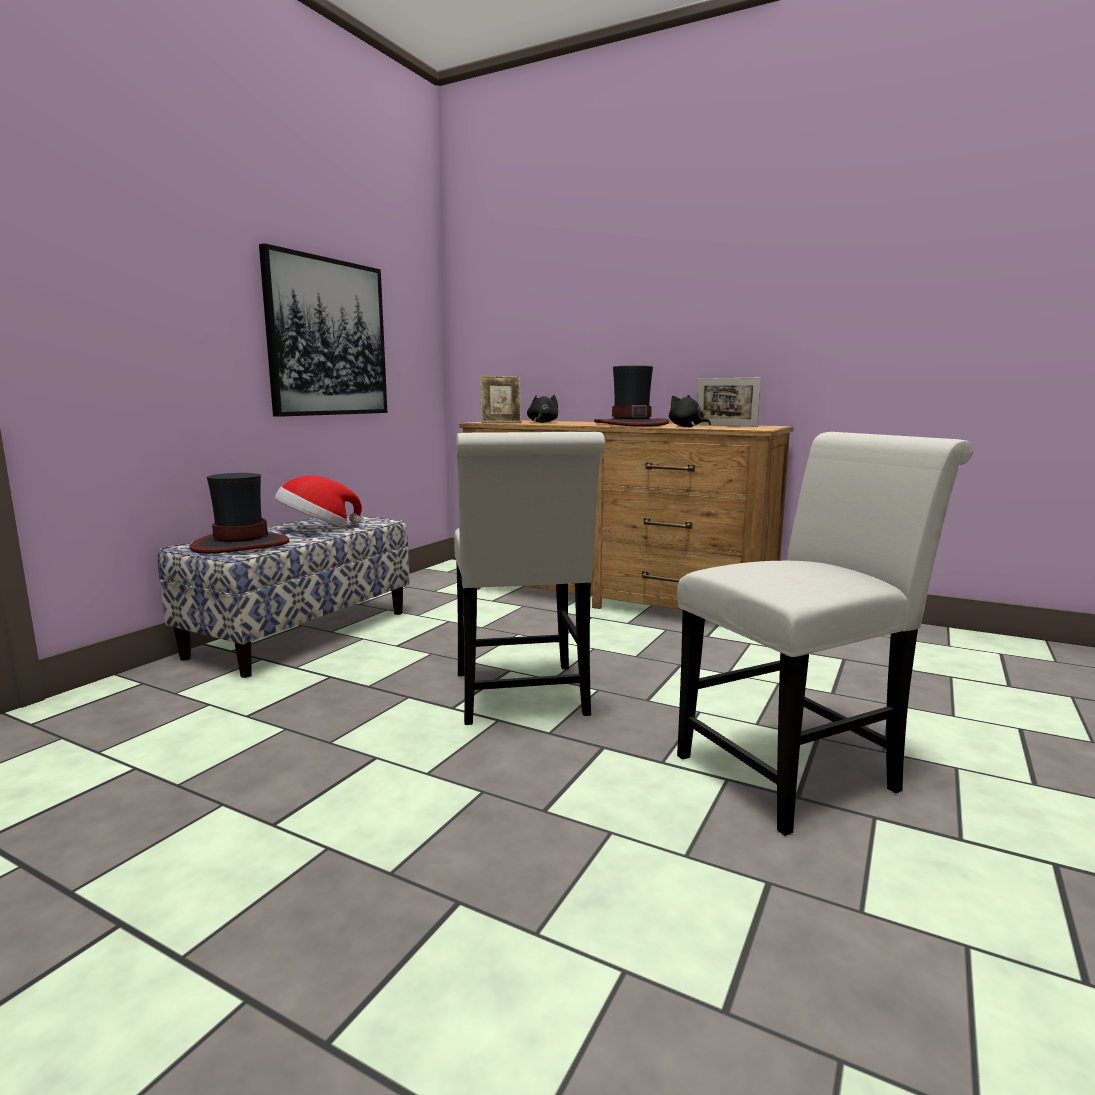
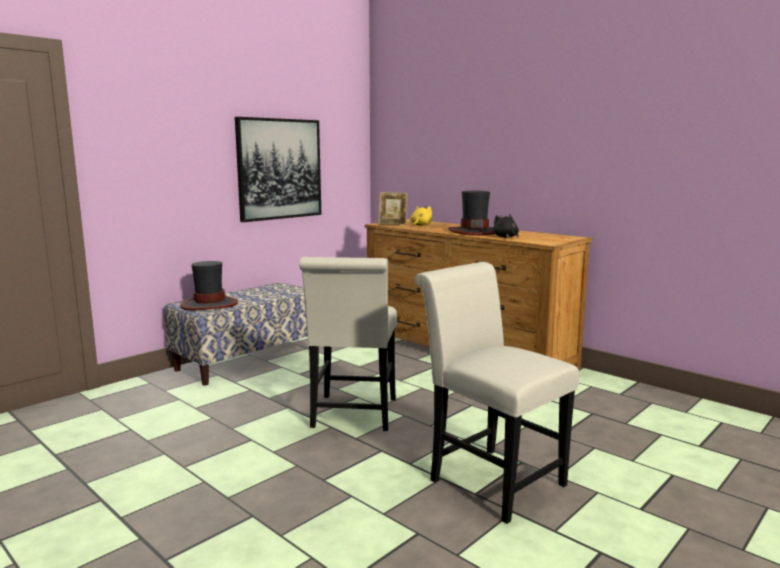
camera: 15 degrees right, 0 degrees up
hat [275,476,362,527] -> none
black plush toy [527,395,558,423] -> yellow plush toy [410,206,432,226]
white chair [677,432,973,836] -> white chair turned 120 degrees counterclockwise [415,262,580,524]
picture frame [697,378,761,427] -> none

